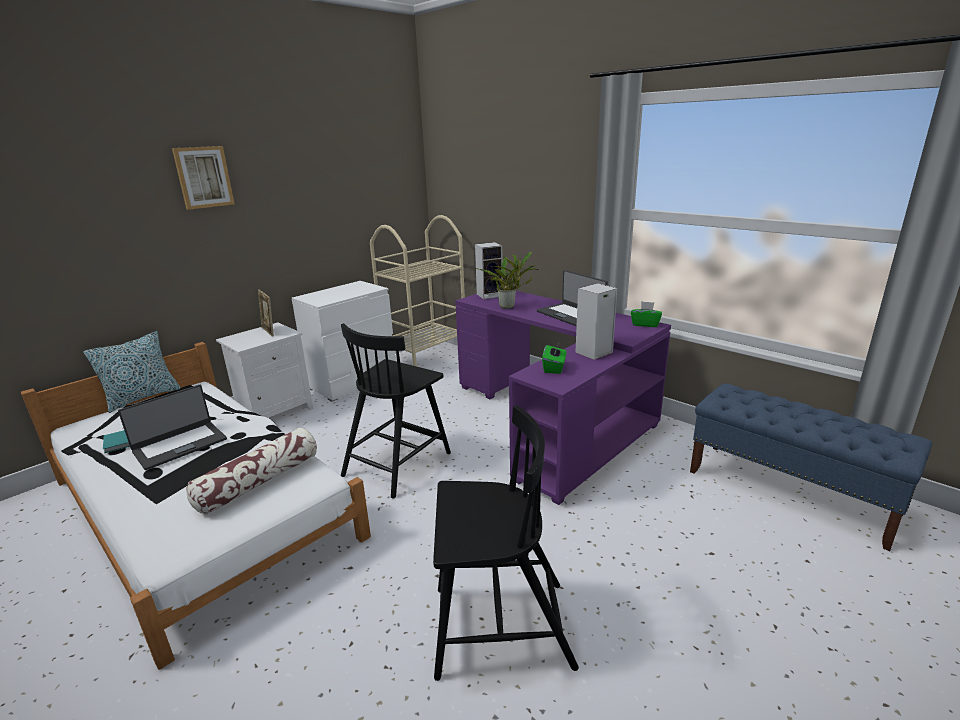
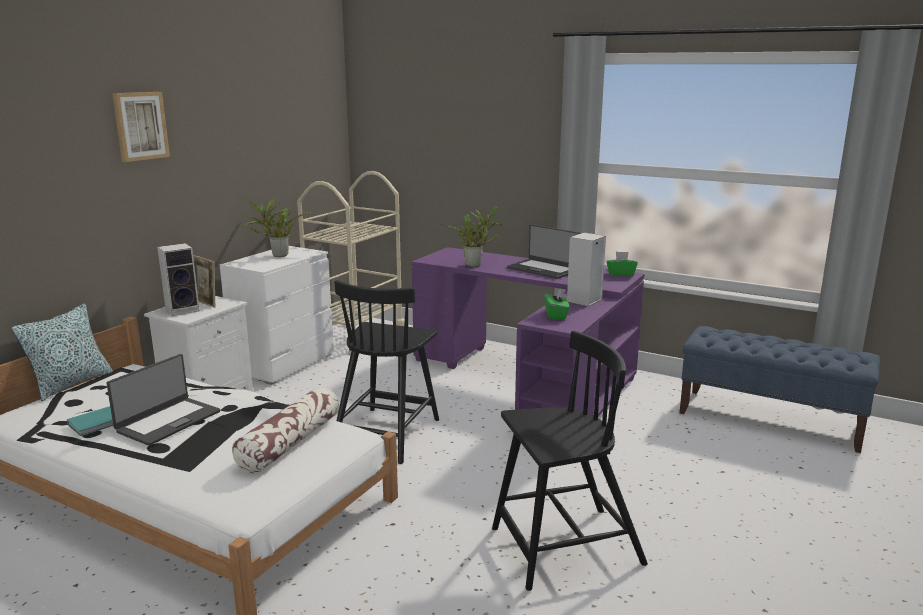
camera: 15 degrees left, 5 degrees down
speaker [475,242,503,299] -> speaker moved to [157,243,200,316]
none -> potted plant [244,198,311,257]

